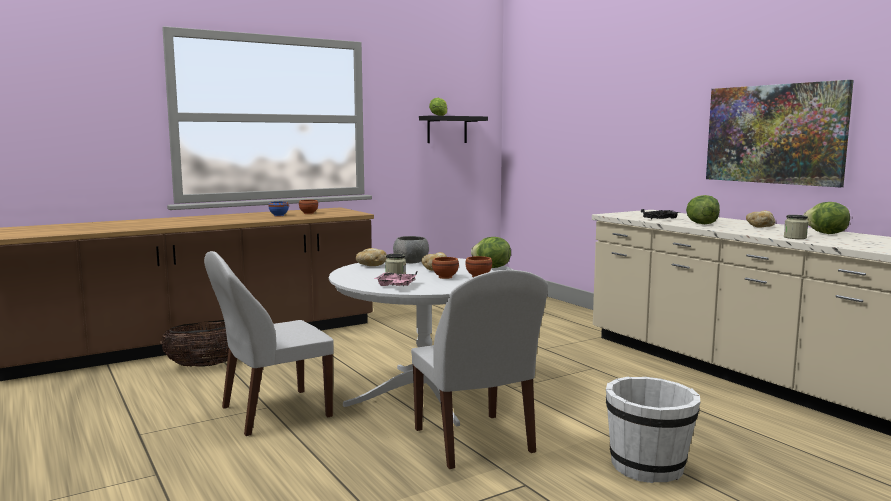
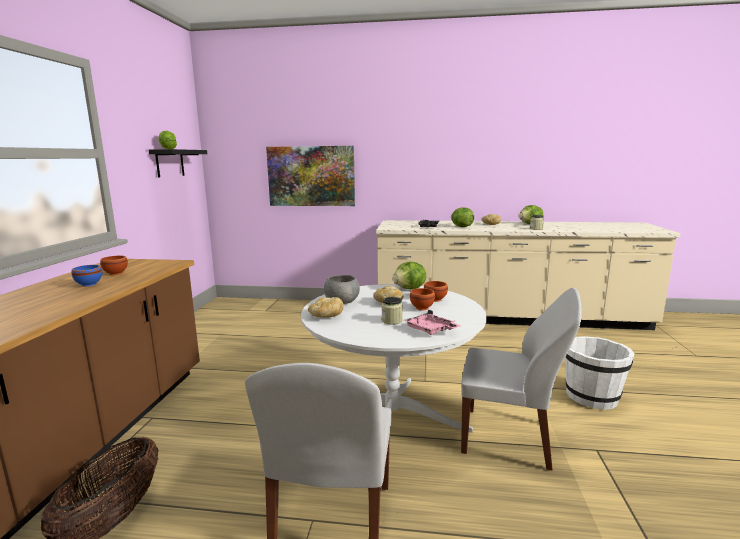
camera: 50 degrees left, 5 degrees up
picture [706,80,854,187] -> picture moved to [266,146,355,206]

